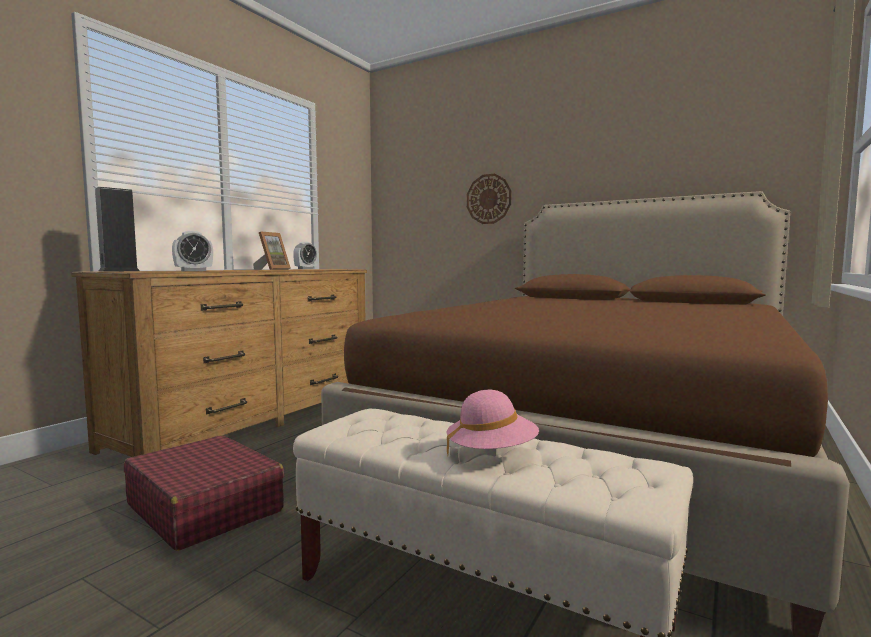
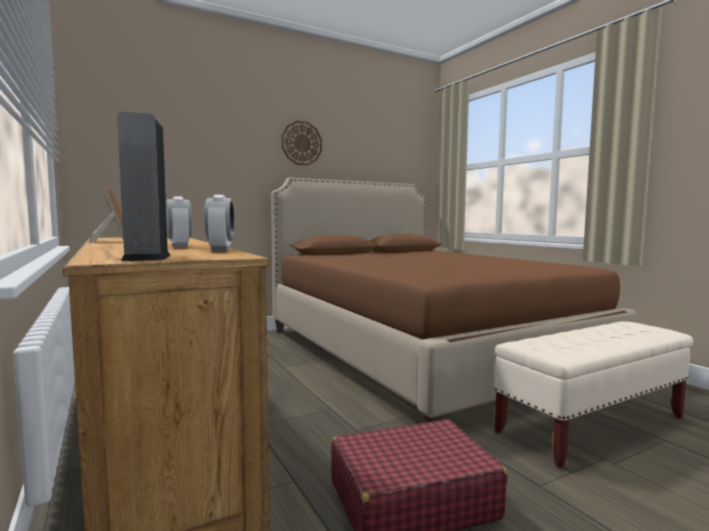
camera: 60 degrees left, 0 degrees up
alarm clock [293,242,317,269] -> alarm clock moved to [166,196,192,248]
pink hat [446,390,539,456] -> none
wall clock [467,174,512,224] -> wall clock moved to [282,121,322,166]

